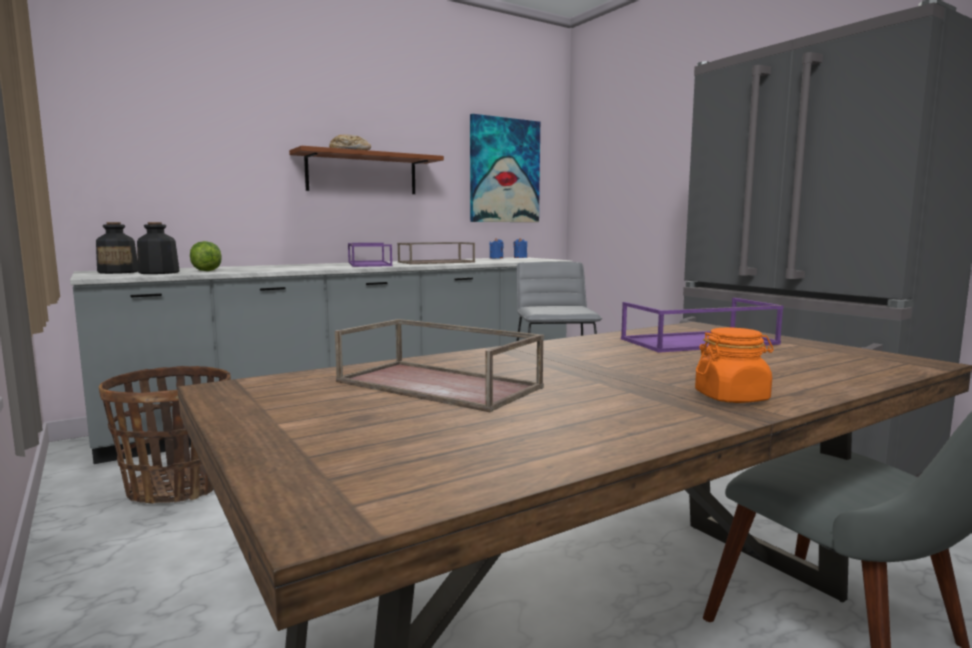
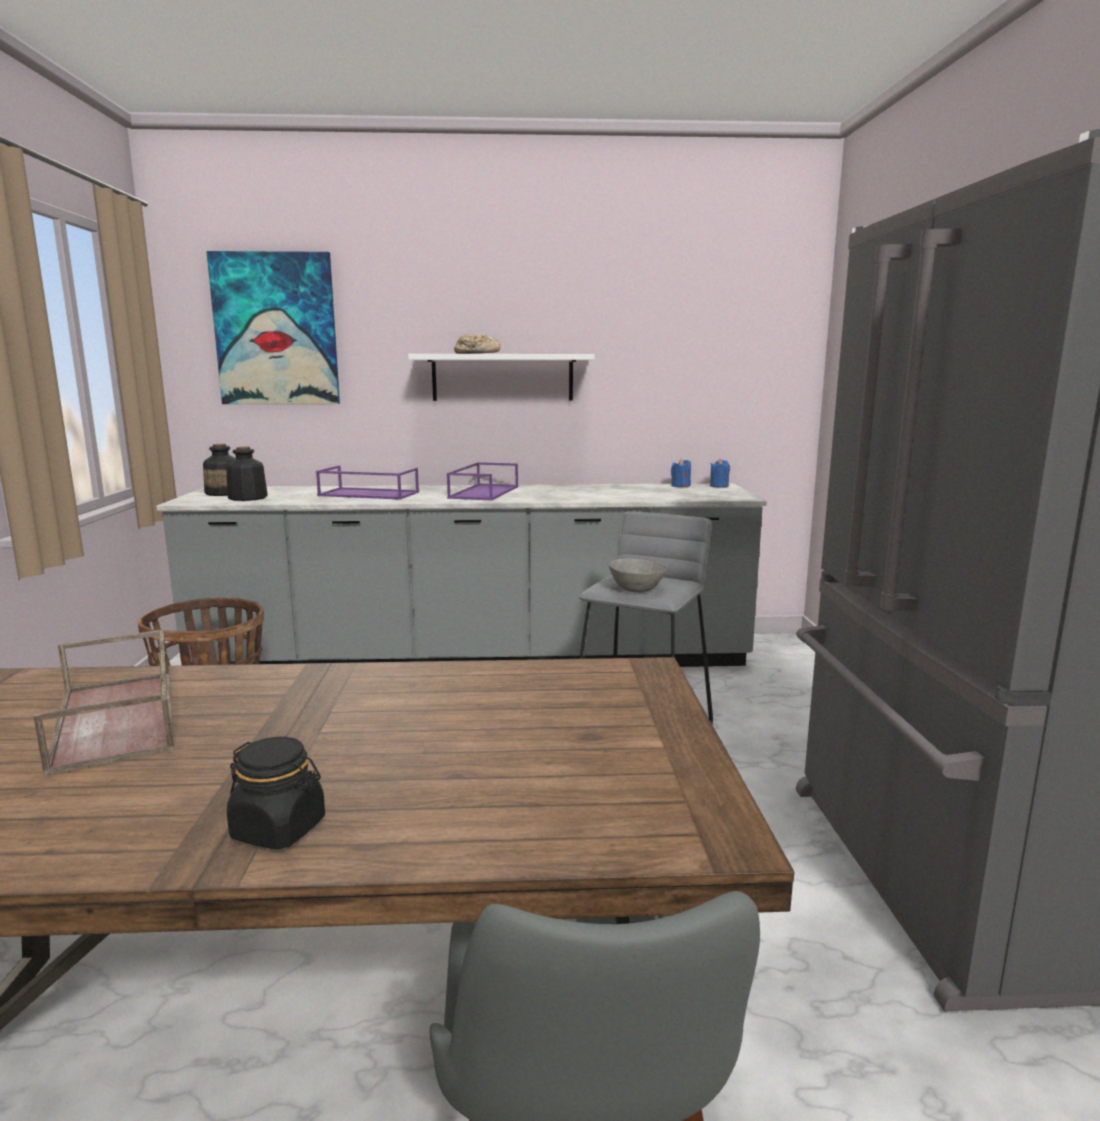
camera: 30 degrees right, 5 degrees up
lettuce [190,241,222,271] -> none
brown shelf [289,146,444,194] -> white shelf [408,354,595,401]
brown tray [397,242,475,264] -> none
picture [470,114,540,222] -> picture moved to [206,251,340,404]
purple tray [621,298,784,353] -> purple tray moved to [316,465,419,500]
orange jar [695,328,774,403] -> black jar [227,737,325,849]
none -> grey bowl [609,558,667,592]

